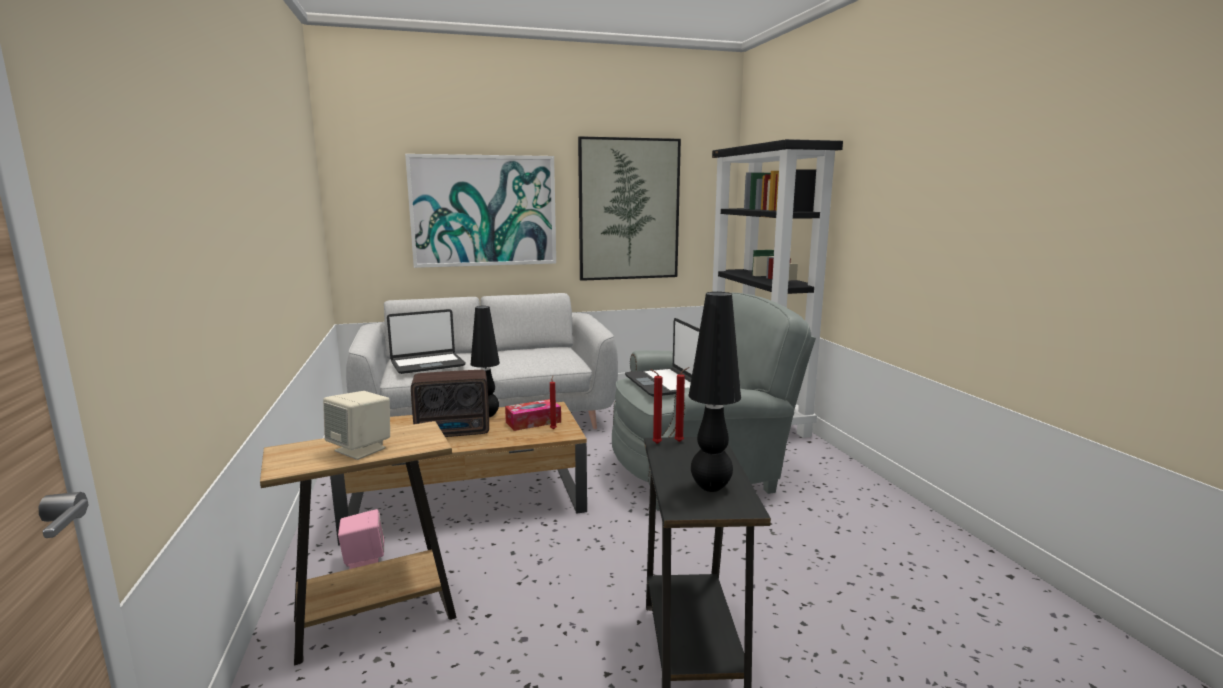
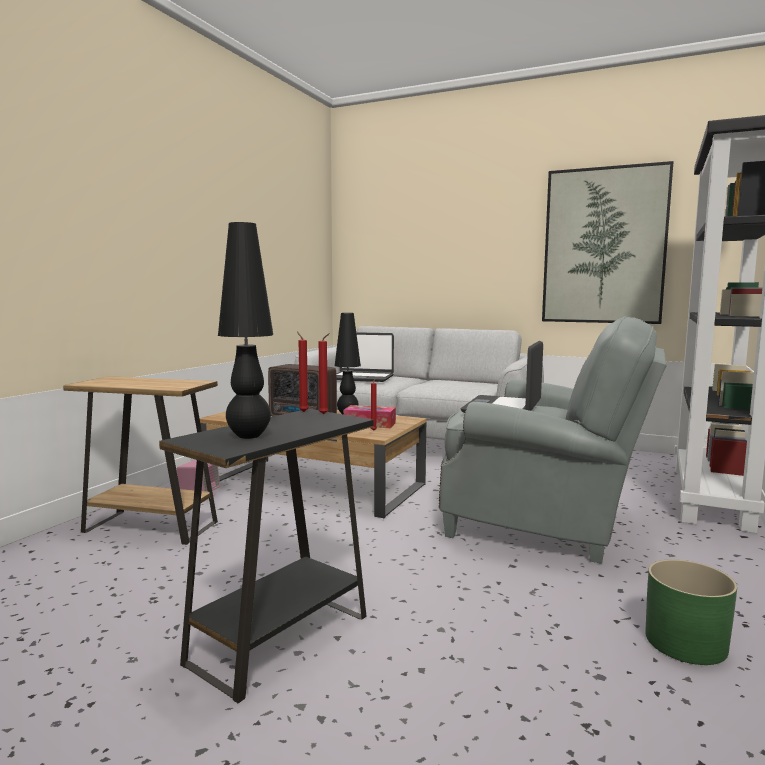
camera: 40 degrees right, 5 degrees down
beige speaker [323,391,390,460] -> none
picture [405,154,556,268] -> none
none -> green planter [645,559,737,665]

